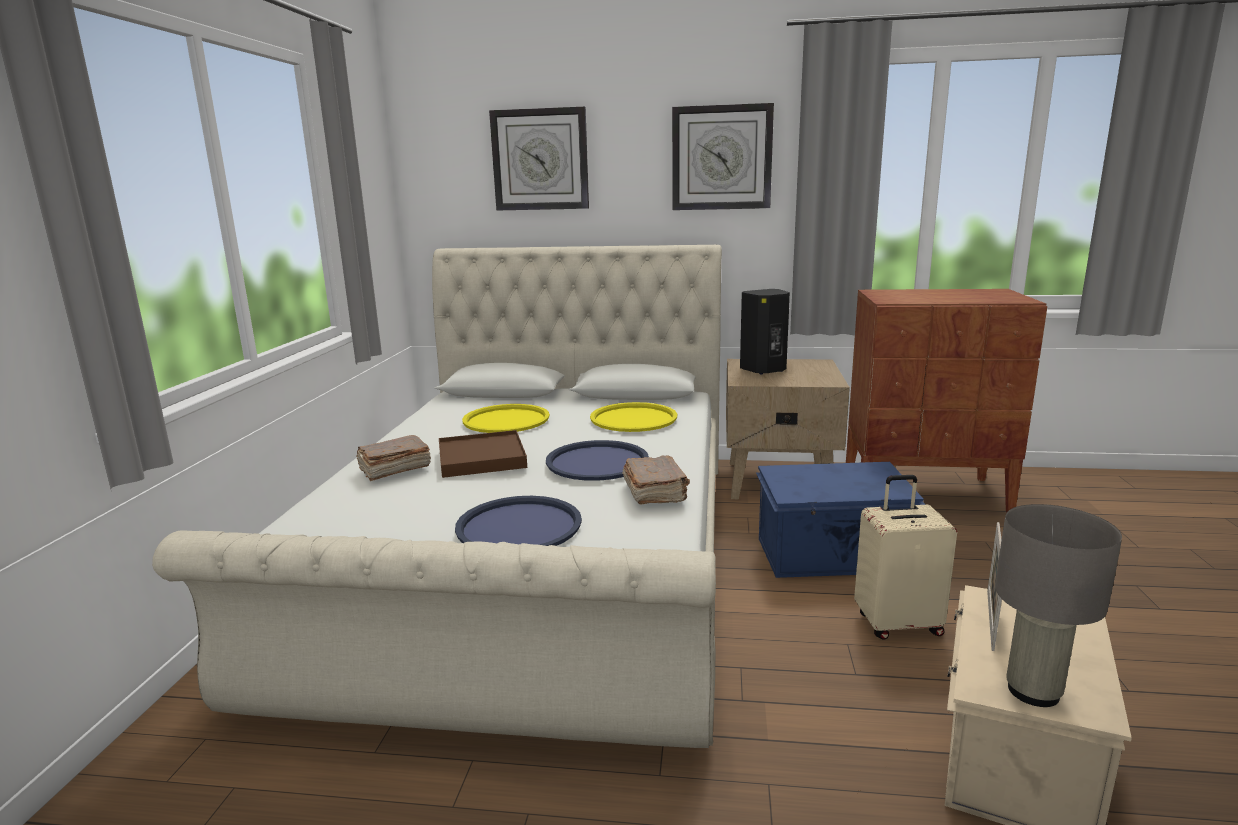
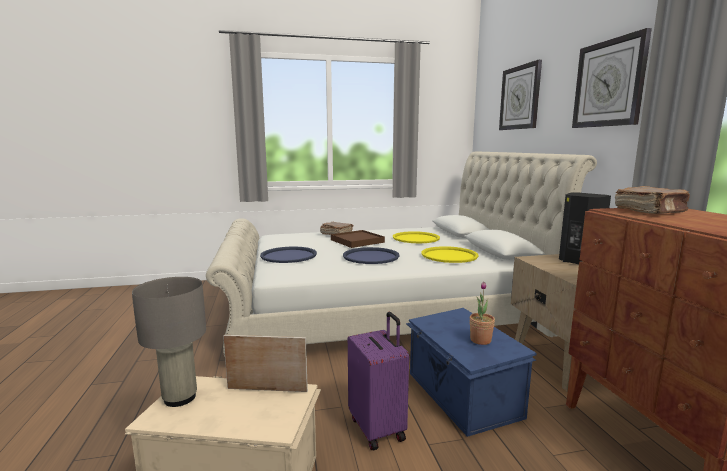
camera: 70 degrees right, 5 degrees down
brown book [623,455,690,504] -> brown book moved to [615,186,690,214]
beige suitcase [854,475,957,640] -> purple suitcase [348,312,409,451]
none -> potted plant [470,281,495,345]

